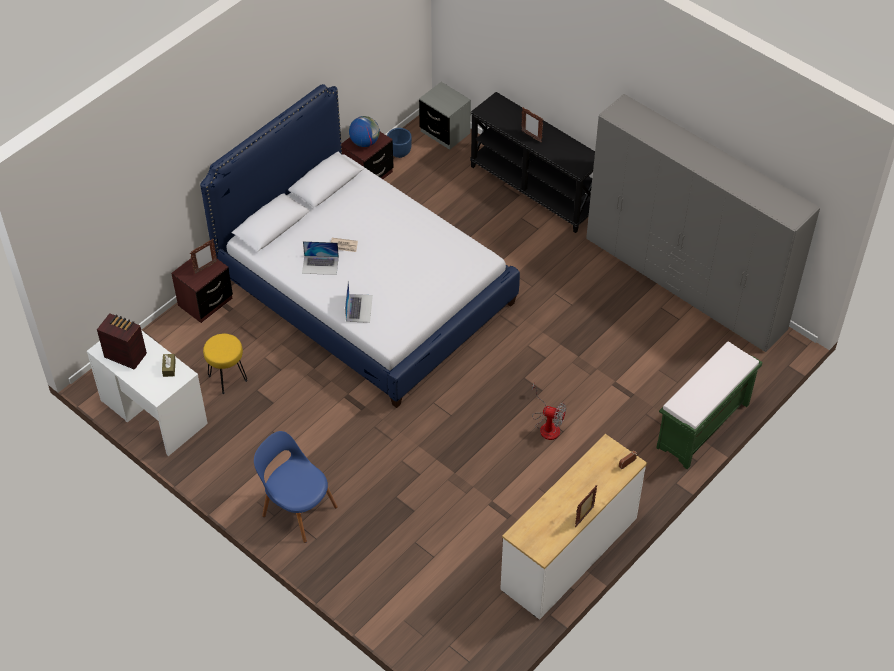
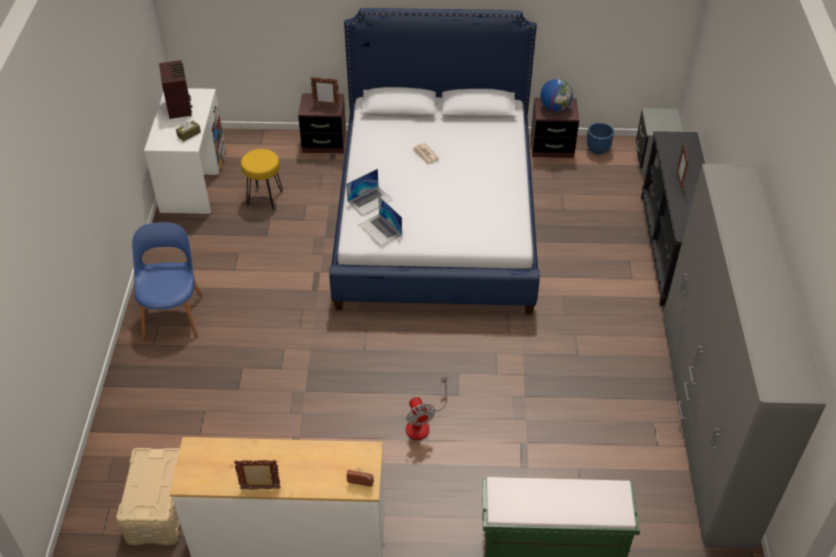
camera: 50 degrees right, 5 degrees down
laptop [302,241,339,275] -> laptop moved to [358,196,402,246]
none -> beige storage box [116,448,180,545]

